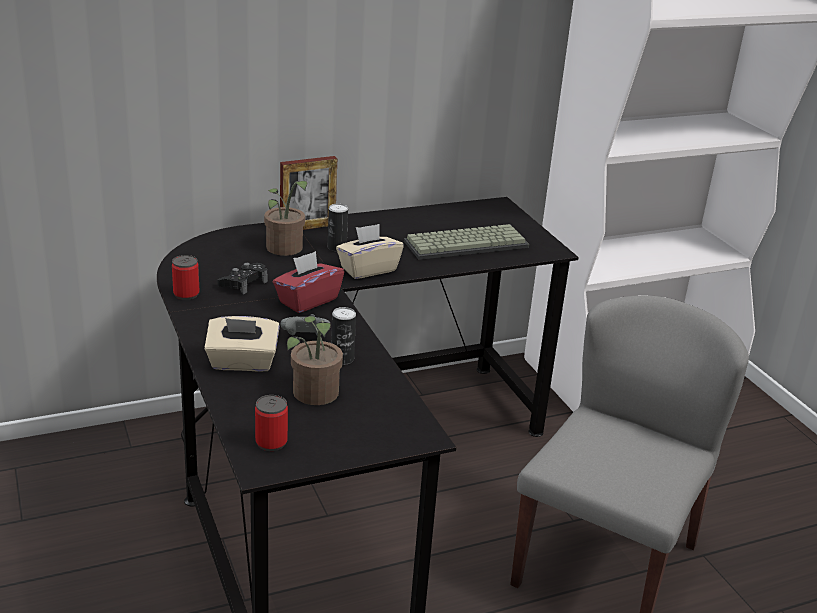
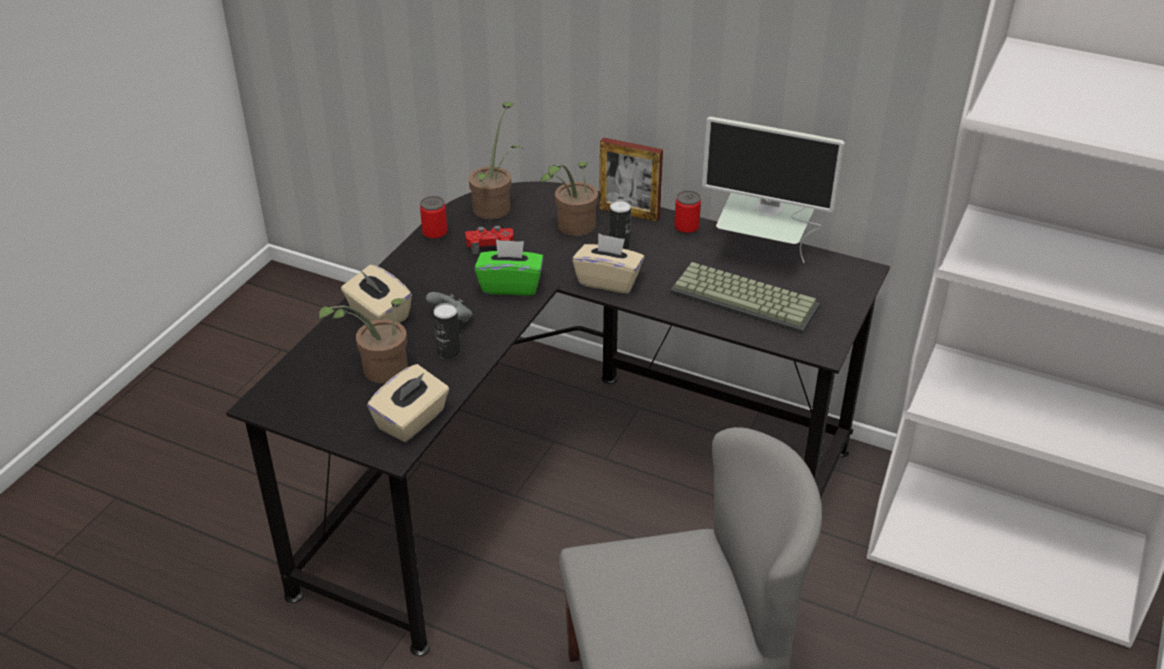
camera: 50 degrees right, 10 degrees up
black game controller [217,263,268,295] -> red game controller [465,226,514,255]
can [255,395,288,451] -> can moved to [674,191,701,234]
red tissue box [273,251,344,313] -> green tissue box [475,239,543,296]
none -> beige tissue box [367,364,450,442]
none -> potted plant [469,102,523,219]
none -> monitor [702,117,845,263]

